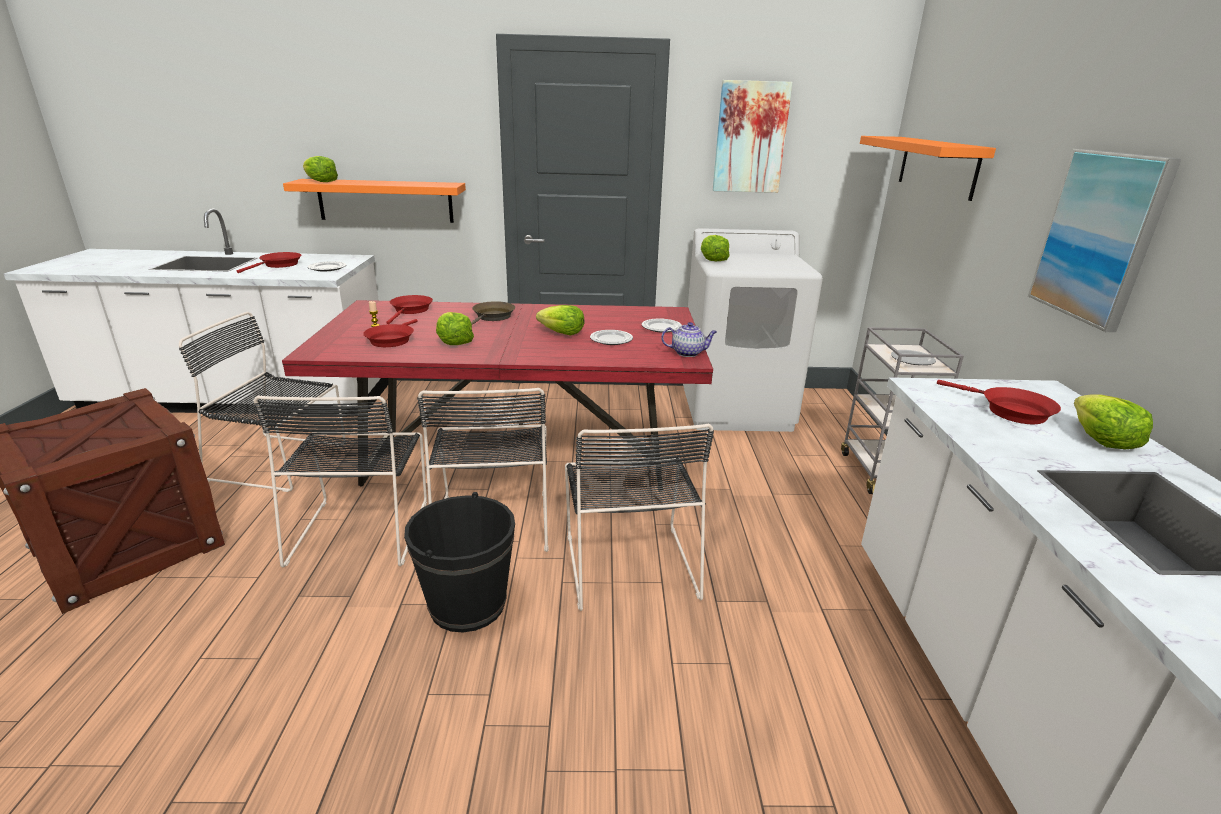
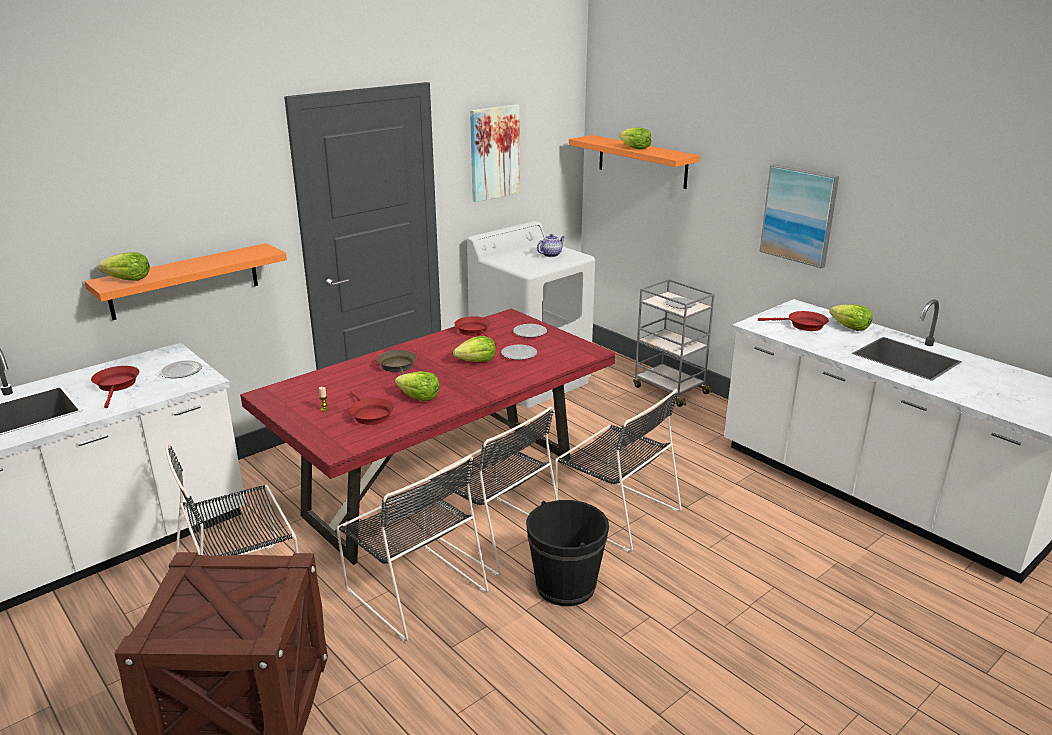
camera: 40 degrees left, 0 degrees up
red frying pan [386,295,433,324] -> red frying pan moved to [454,316,497,345]
teapot [661,322,717,357] -> teapot moved to [537,234,565,257]
lettuce [701,235,730,261] -> lettuce moved to [619,127,651,150]

